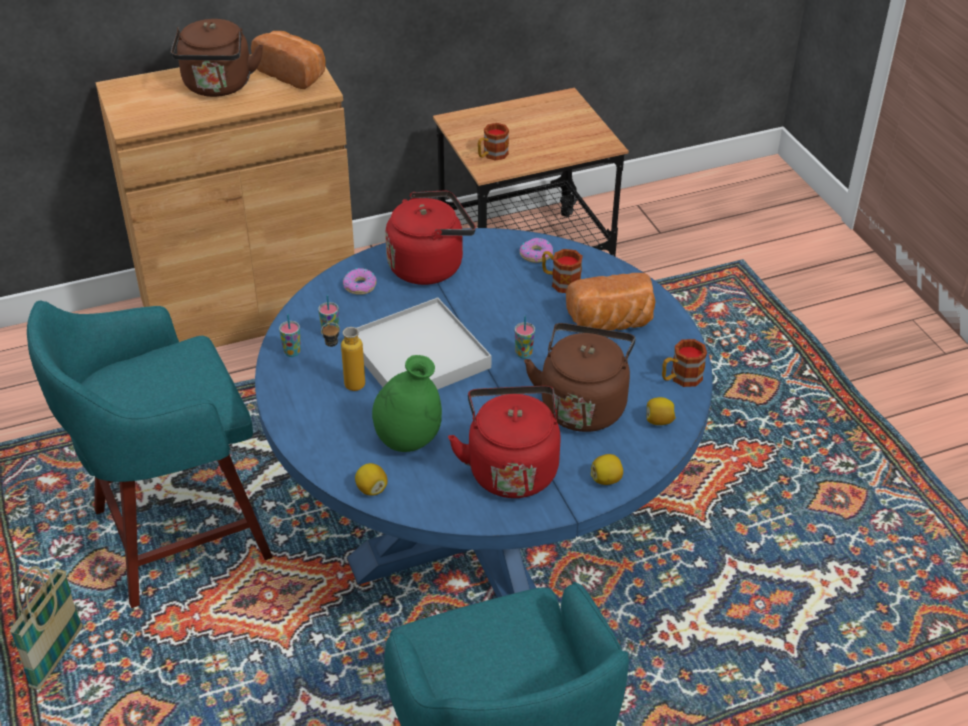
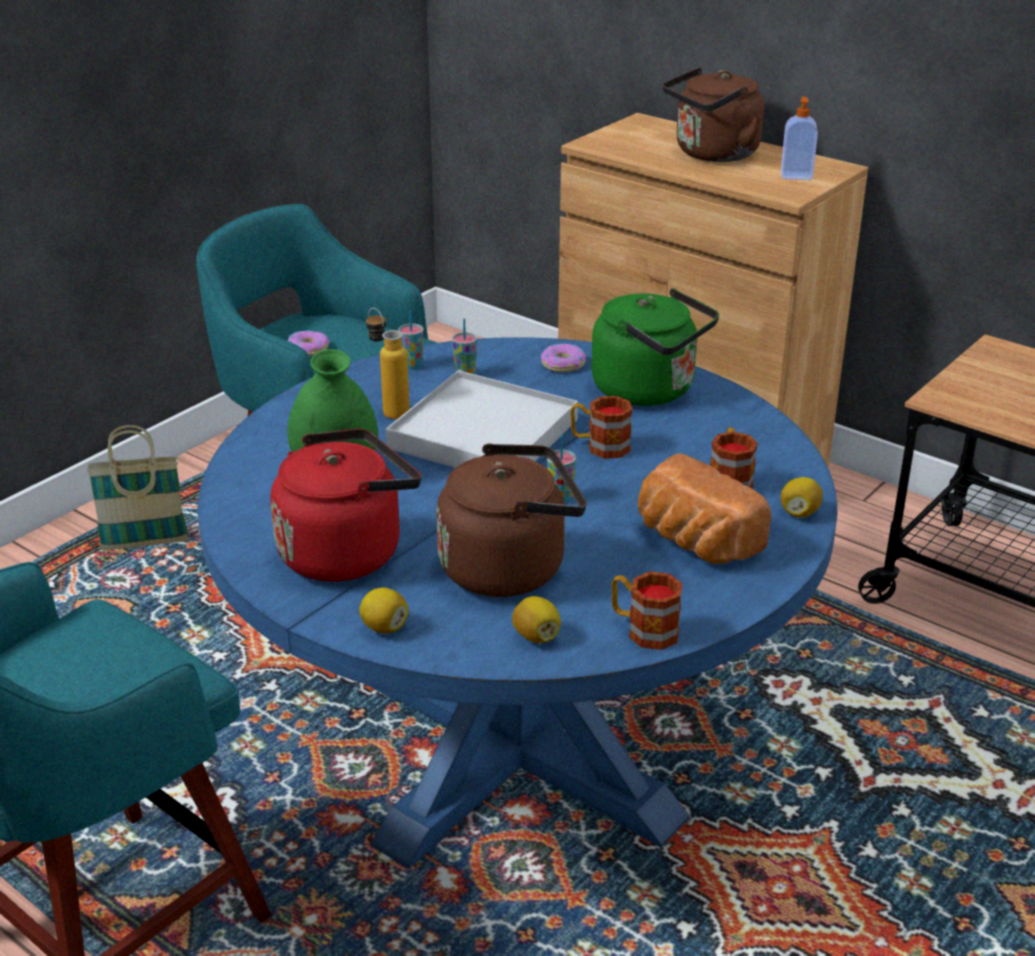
camera: 60 degrees right, 10 degrees down
bread [251,31,326,89] -> soap dispenser [781,97,818,180]
lemon [355,463,388,496] -> lemon moved to [781,477,823,518]
red kettle [385,191,476,285] -> green kettle [591,288,719,406]
mug [478,123,509,161] -> mug moved to [570,396,632,459]
donut [520,238,553,263] -> donut moved to [288,330,330,356]

